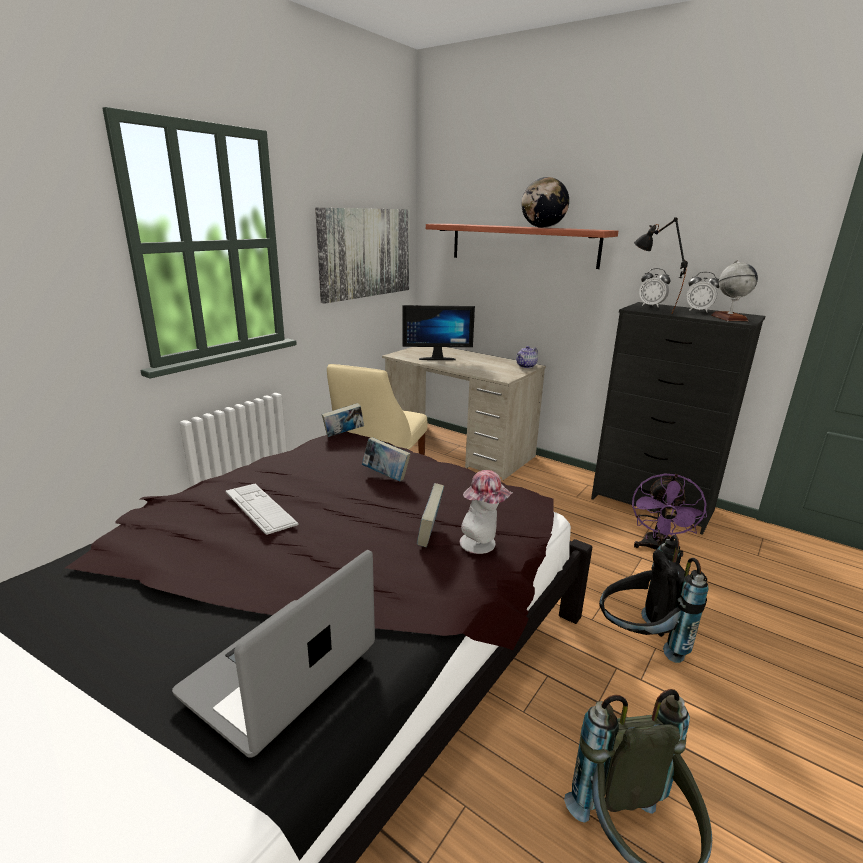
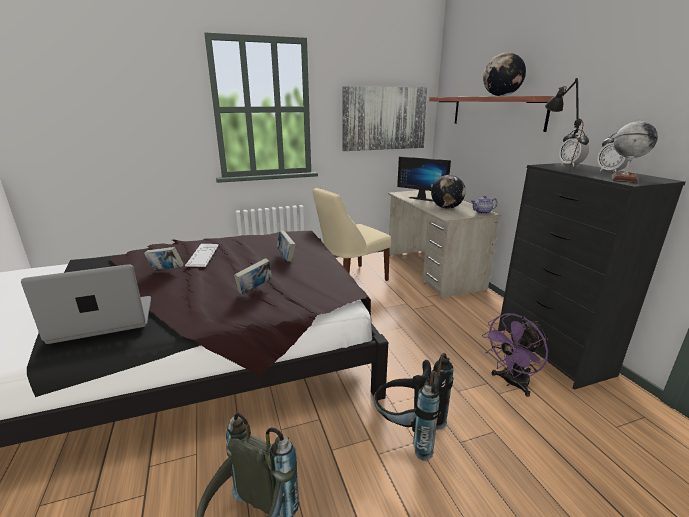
camera: 35 degrees right, 0 degrees up
book [322,403,364,437] -> book moved to [144,247,184,270]
hat [460,470,512,554] -> none
none -> globe [431,175,466,209]

